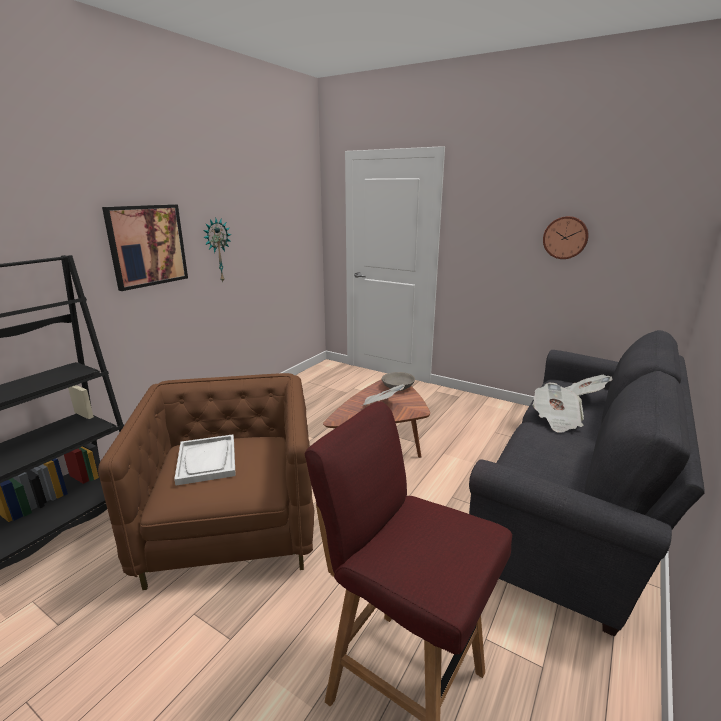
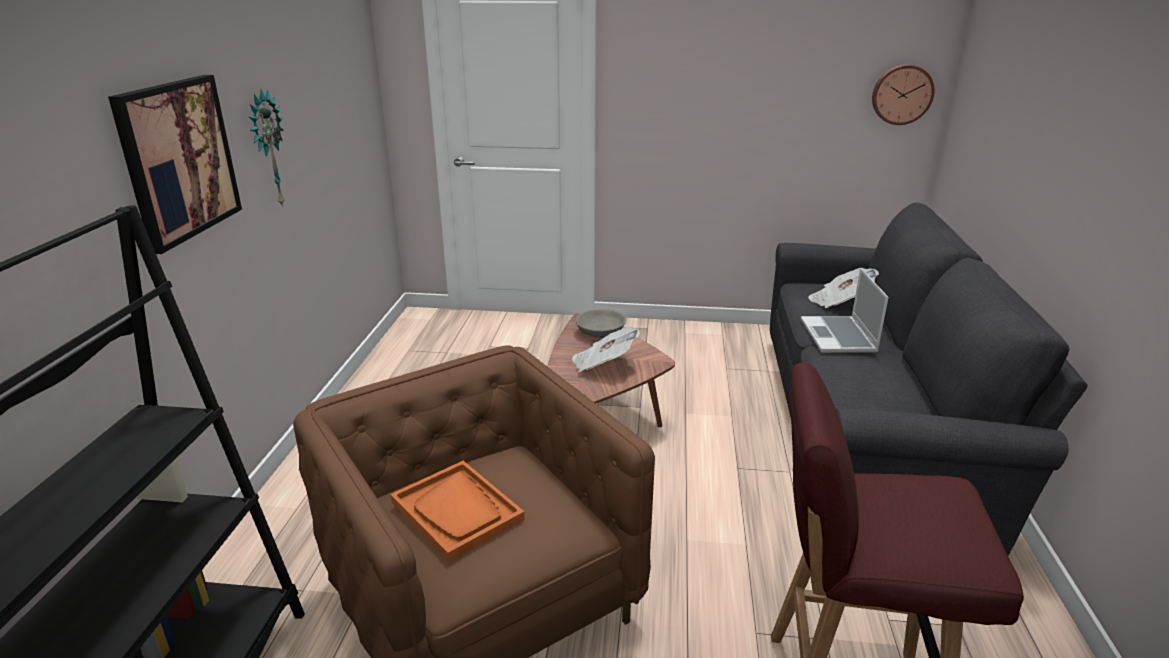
camera: 25 degrees left, 5 degrees up
white tray [174,434,236,486] -> orange tray [390,461,525,562]
newspaper [533,383,584,433] -> laptop [801,268,889,353]
wall clock [543,216,589,259] -> wall clock moved to [872,64,935,125]

